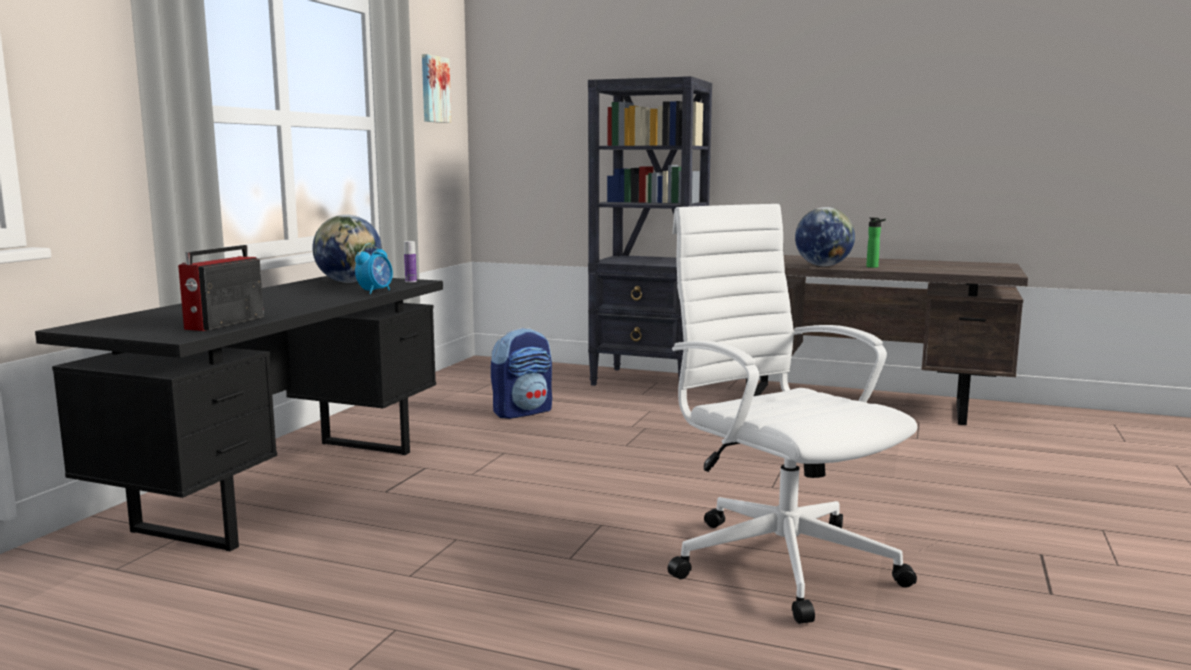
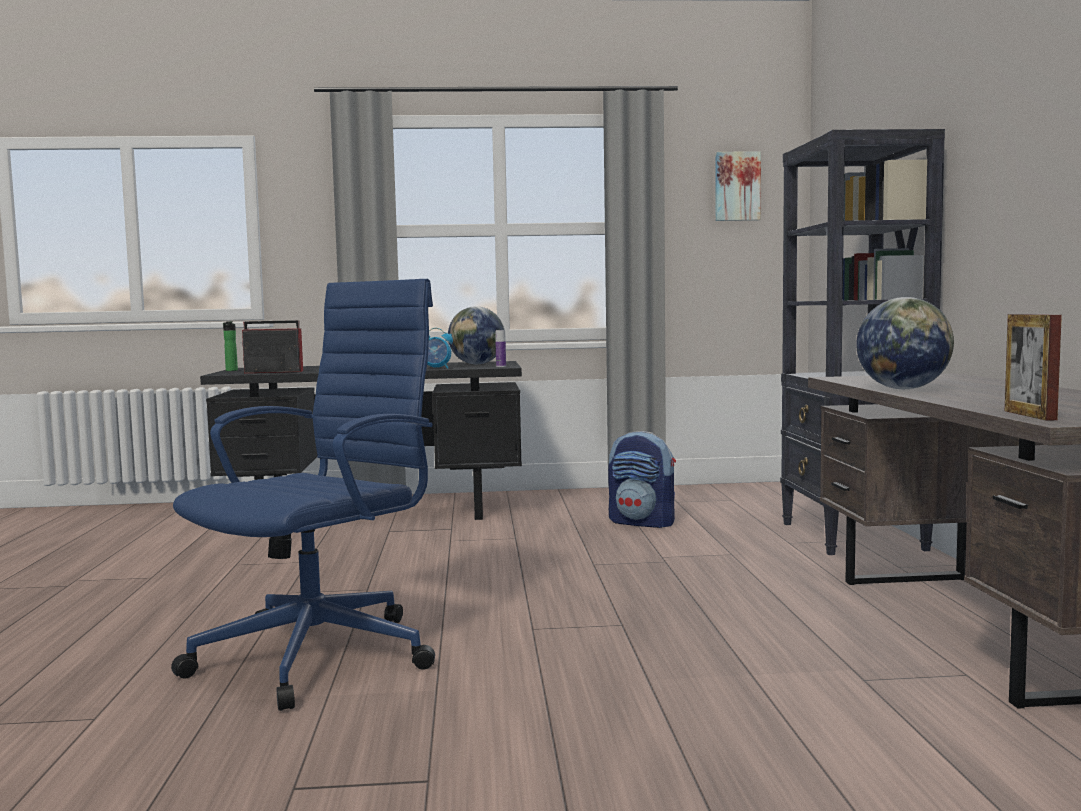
camera: 65 degrees right, 5 degrees down
white office chair [668,204,917,624] -> blue office chair [171,279,435,711]
bottle [866,218,886,268] -> bottle moved to [223,321,238,371]
none -> picture frame [1005,314,1062,421]

